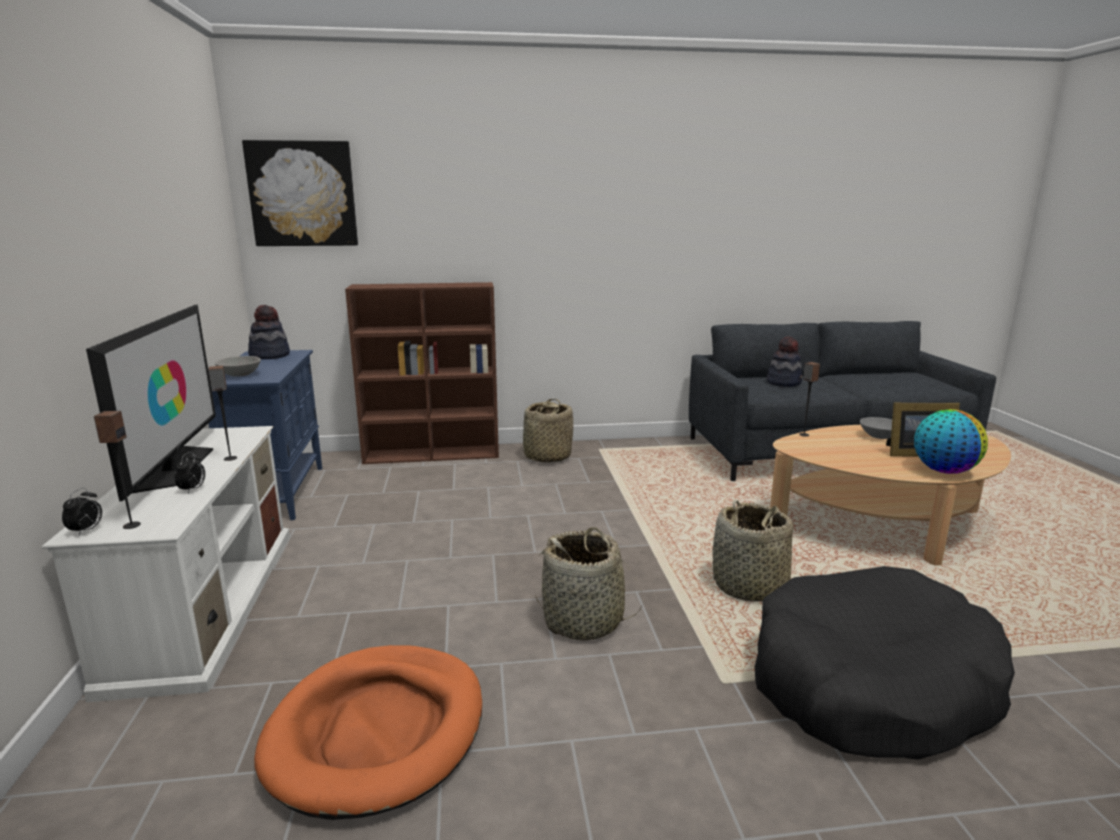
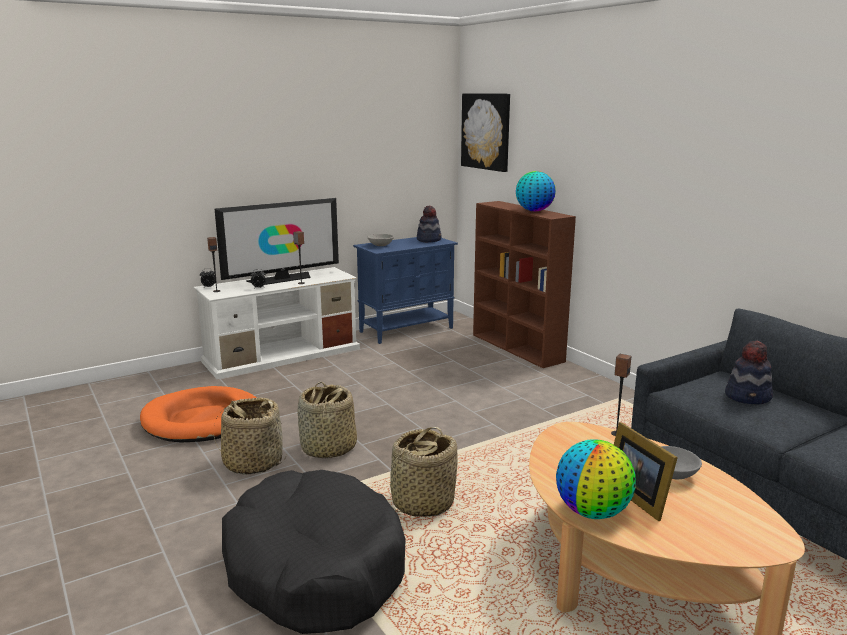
camera: 65 degrees right, 0 degrees up
basket [521,399,573,462] -> basket moved to [213,397,287,475]
none -> globe [516,171,556,211]

